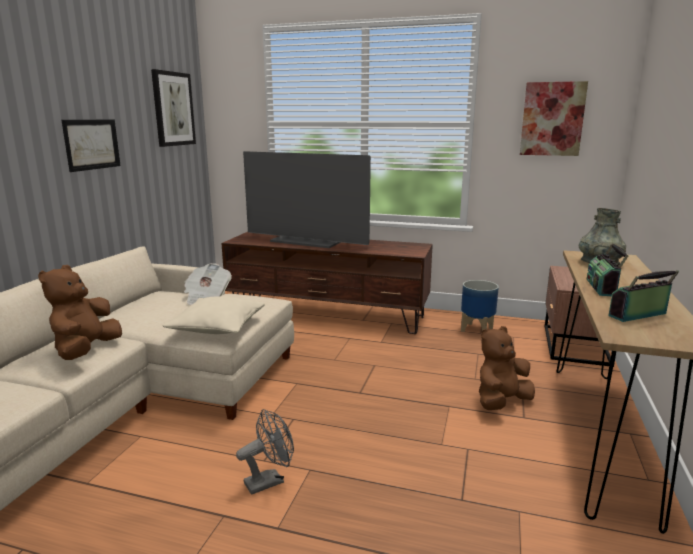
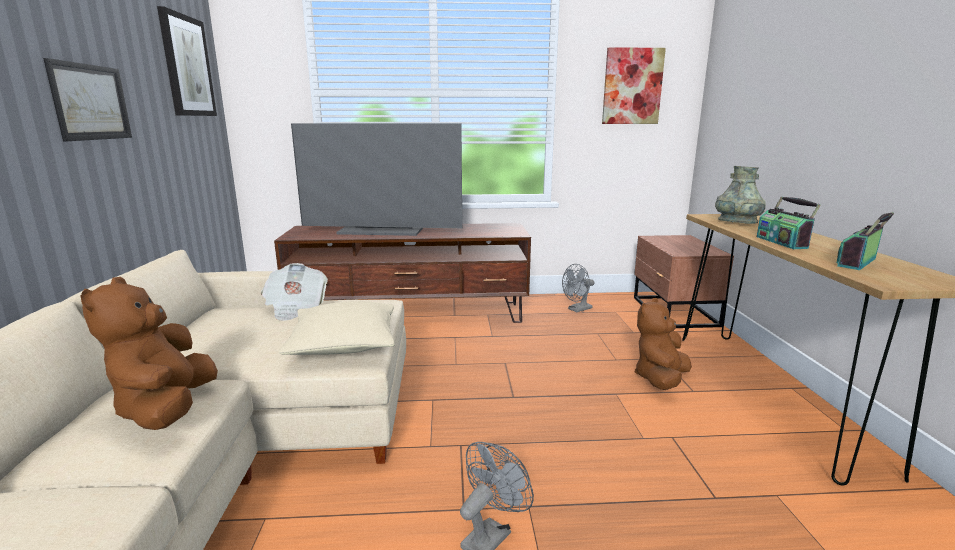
camera: 20 degrees left, 0 degrees up
planter [461,280,499,332] -> grey fan [562,264,594,313]

